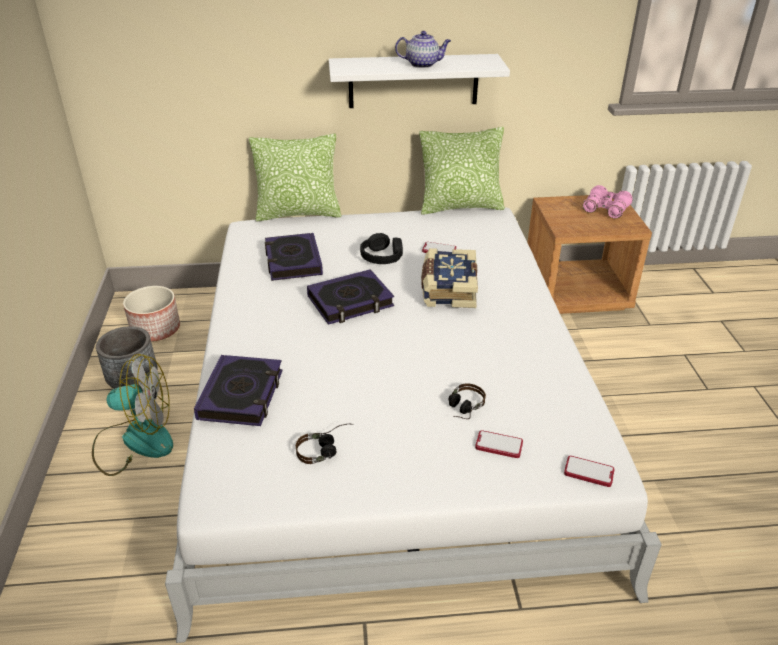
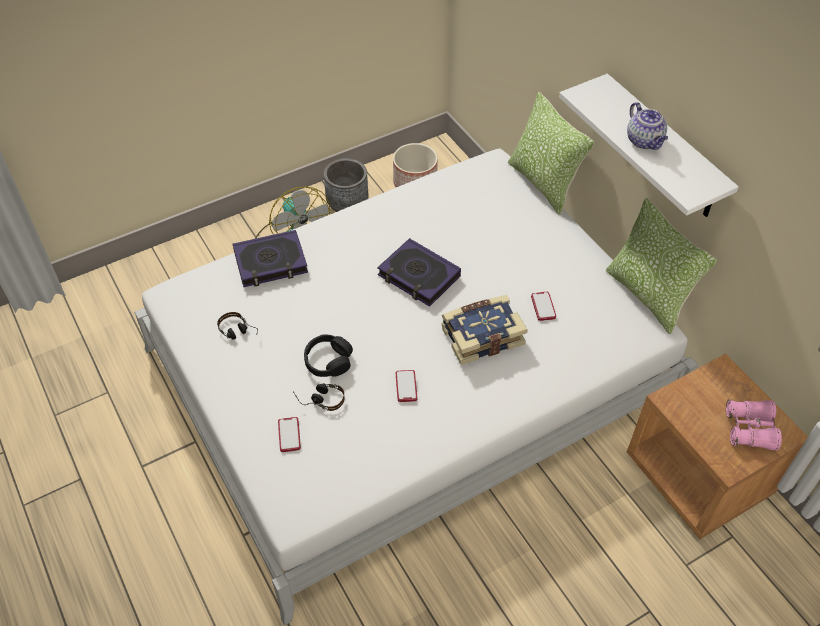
camera: 65 degrees right, 15 degrees up
book [265,233,323,281] -> none
black headphones [360,233,403,264] -> black headphones moved to [304,335,353,377]
phone [564,456,615,487] -> phone moved to [396,370,417,402]

